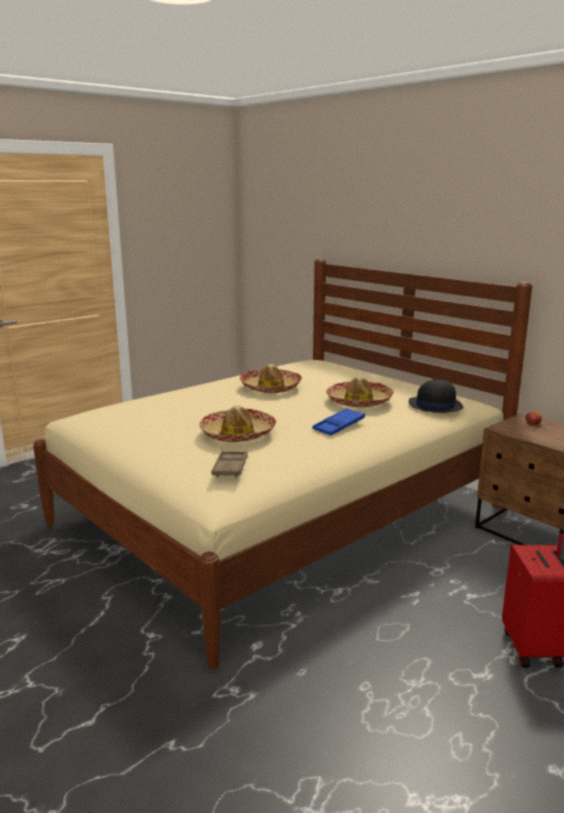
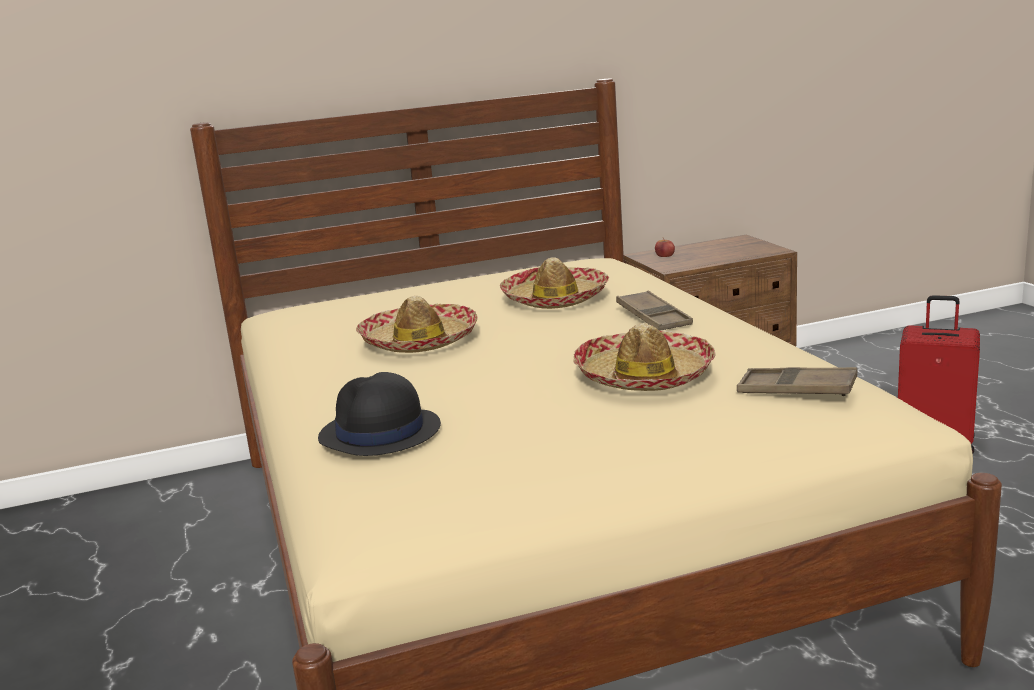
camera: 65 degrees left, 0 degrees up
blue tray [313,408,365,435] -> brown tray [616,291,693,331]
black hat [409,378,464,413] -> black hat moved to [318,372,441,456]

